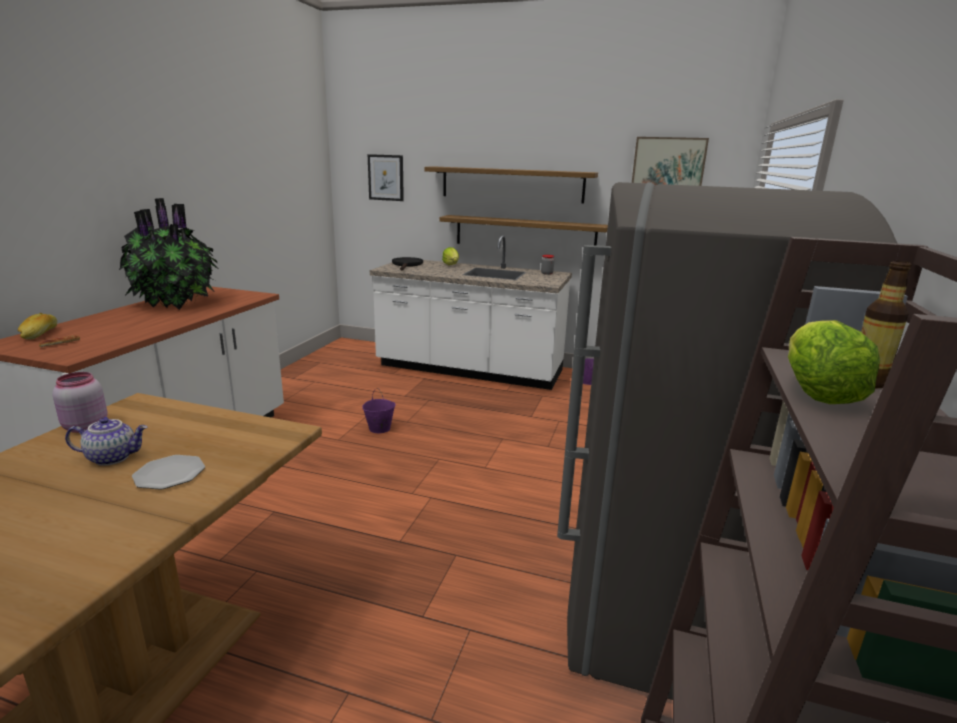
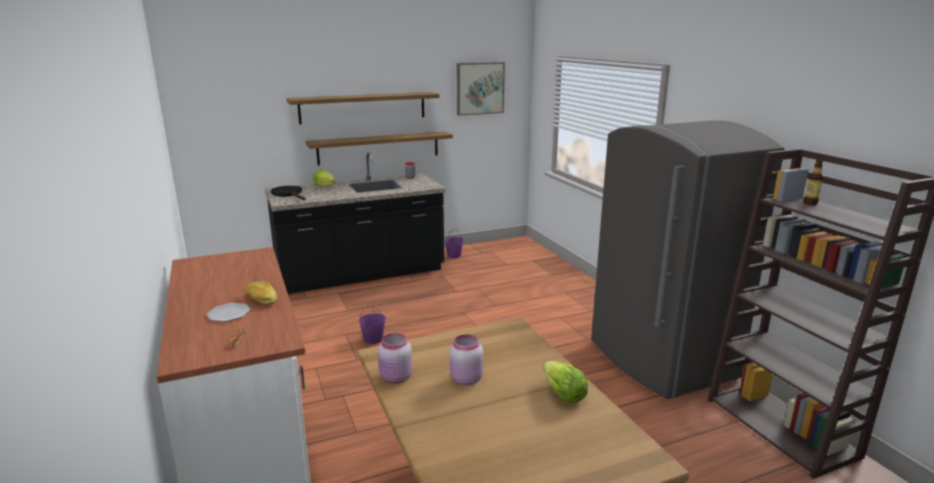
camera: 40 degrees left, 0 degrees up
bread [18,313,57,340] -> bread moved to [245,281,277,305]
teapot [65,417,147,466] -> pink jar [450,335,483,385]
potted plant [118,198,220,310] -> none
plate [132,455,205,490] -> plate moved to [207,303,250,322]
picture [368,154,404,201] -> none
white counter [370,235,572,390] -> black counter [265,152,446,294]
lettuce [788,320,880,404] -> lettuce moved to [543,361,588,403]

